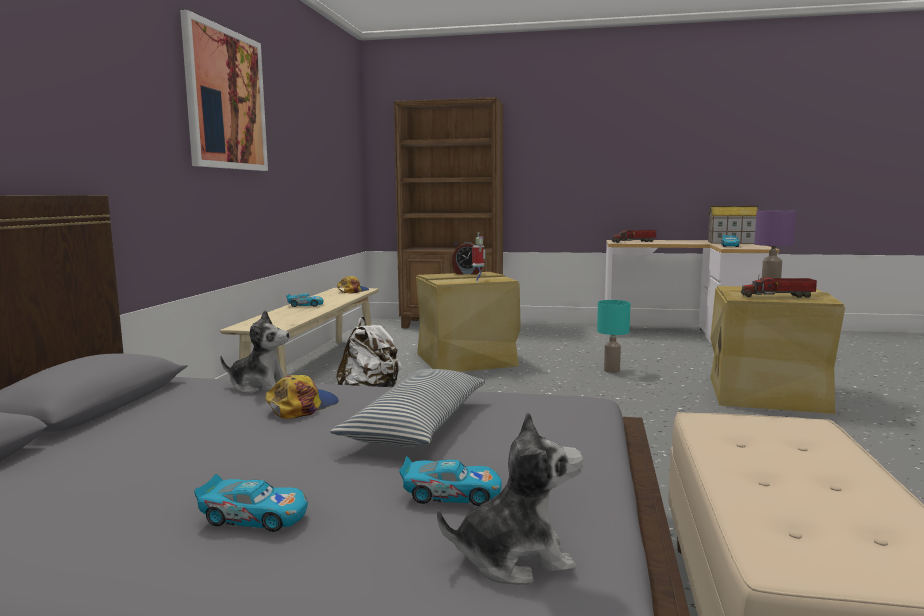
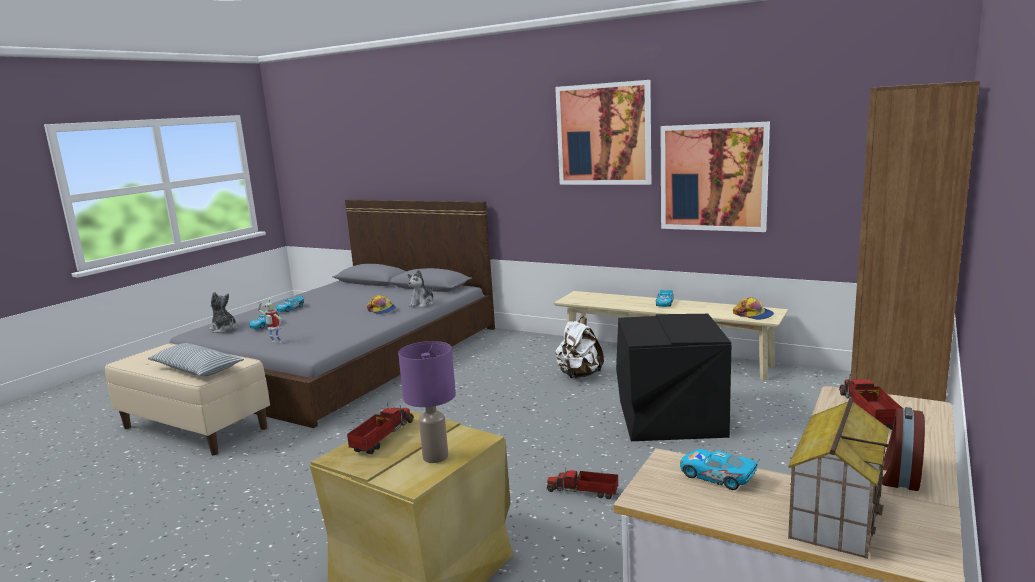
camera: 110 degrees right, 5 degrees up
pillow [330,369,486,447] -> pillow moved to [148,343,244,376]
beige storage box [416,272,521,372] -> black storage box [616,314,731,441]
plush toy [437,411,583,585] -> plush toy turned 120 degrees clockwise [209,292,238,333]
alarm clock [452,242,482,275] -> alarm clock moved to [882,407,925,491]
toy robot [472,233,485,282] -> toy robot moved to [257,299,283,343]
turquoise table lamp [597,300,630,373] -> toy truck [547,467,618,499]
none -> picture [660,122,770,232]

